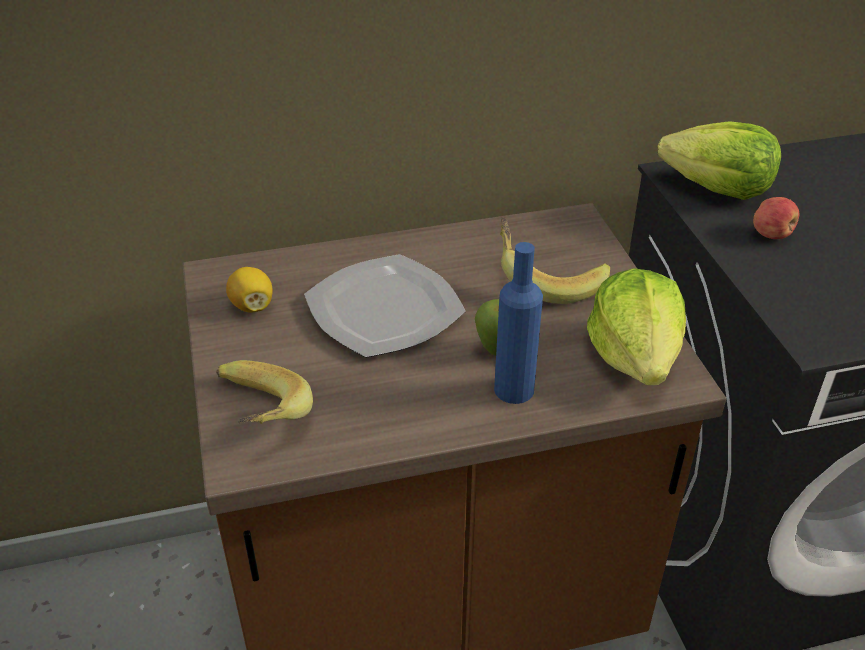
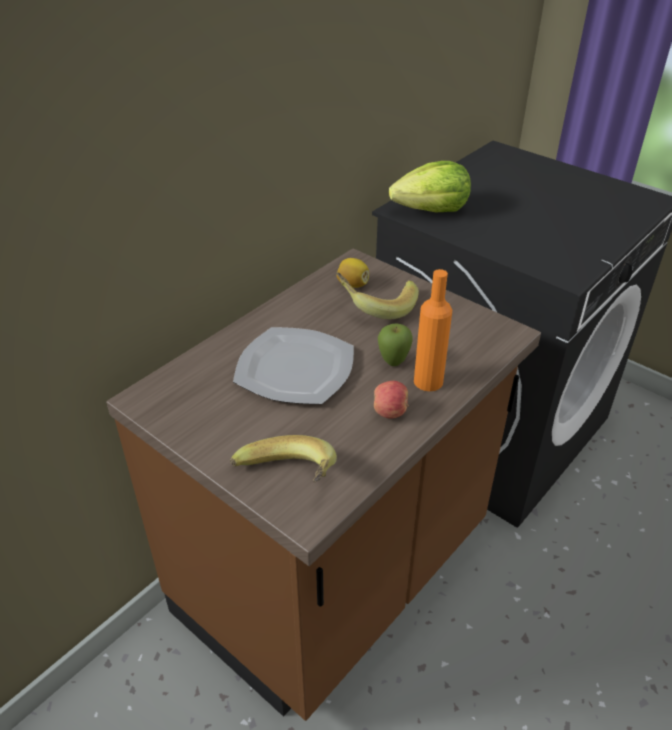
camera: 35 degrees left, 0 degrees up
lemon [226,267,273,313] -> lemon moved to [337,258,369,288]
blue bottle [494,242,543,404] -> orange bottle [414,269,452,391]
lettuce [587,268,686,385] -> none
apple [753,197,799,239] -> apple moved to [374,381,409,418]

